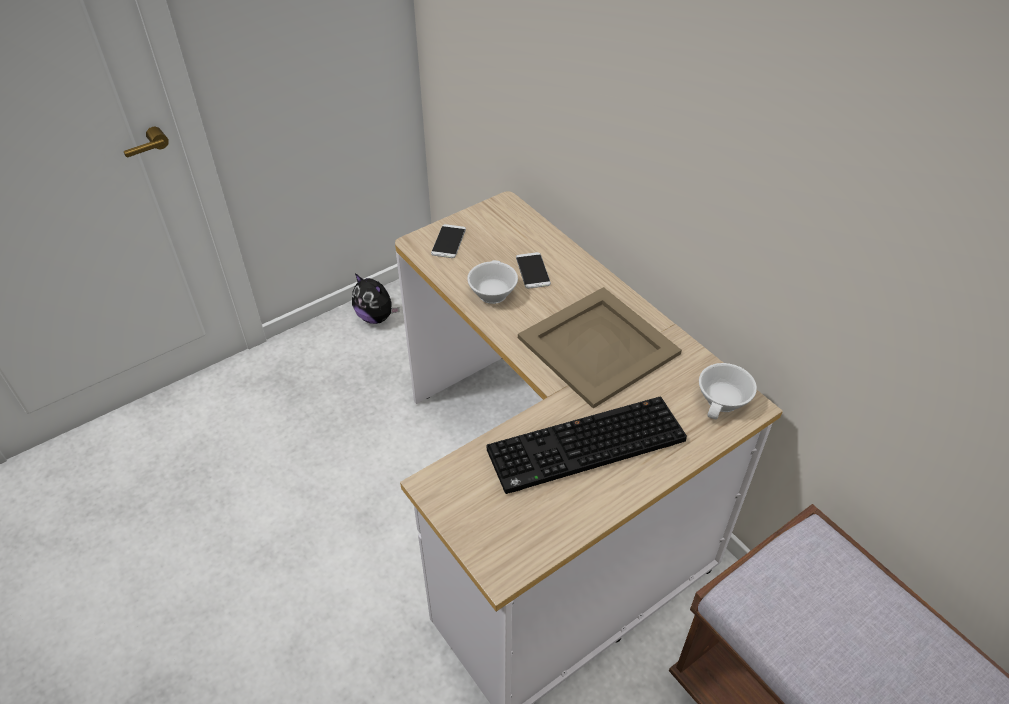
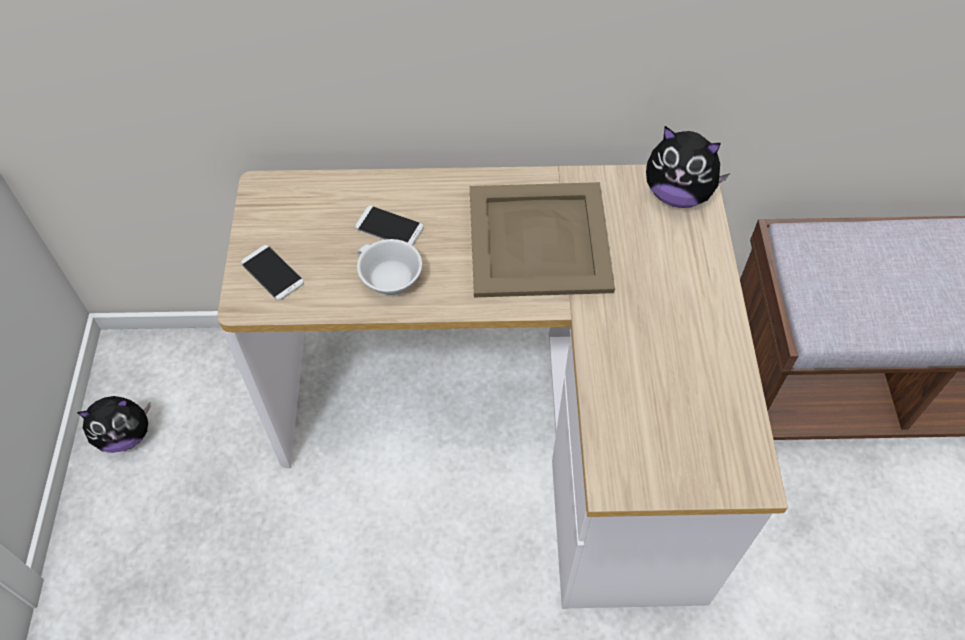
camera: 55 degrees left, 10 degrees up
keyboard [486,397,687,494] -> none
white cup [699,363,757,419] -> plush toy [646,126,730,208]

